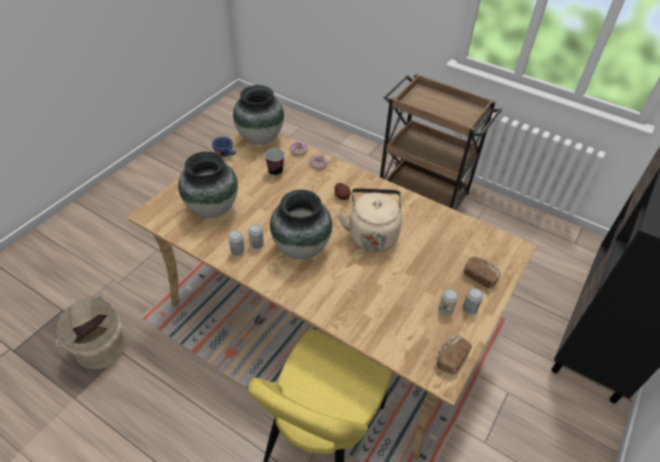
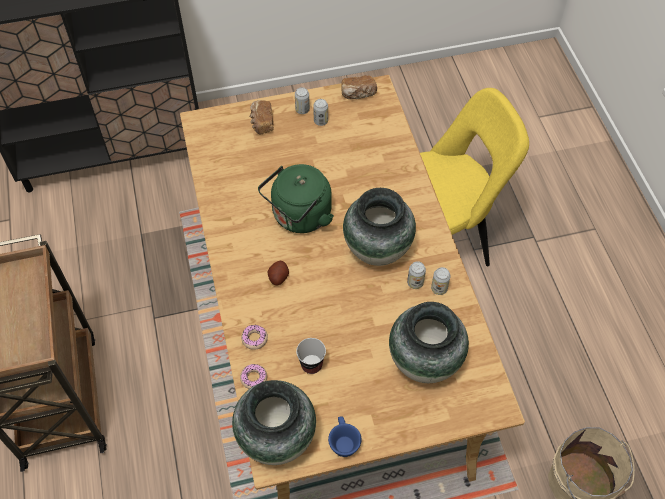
camera: 135 degrees left, 10 degrees up
beige kettle [338,188,402,252] -> green kettle [258,164,334,233]

